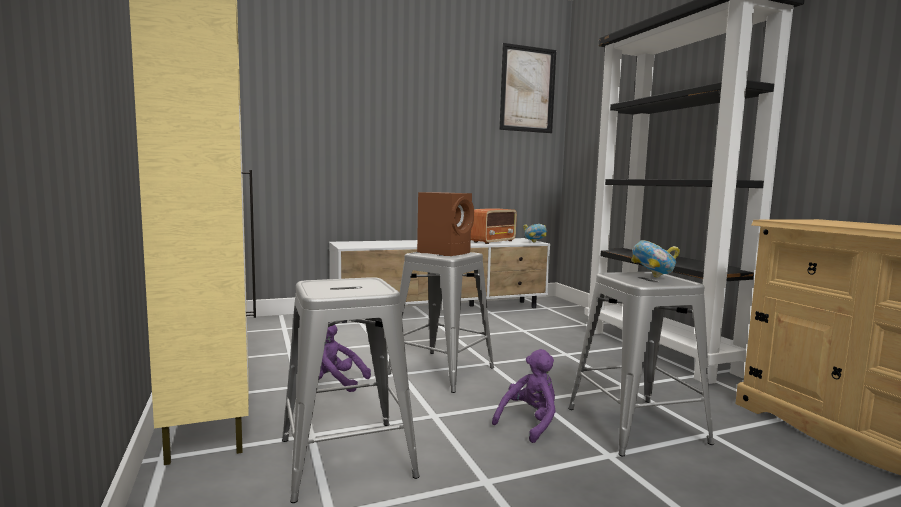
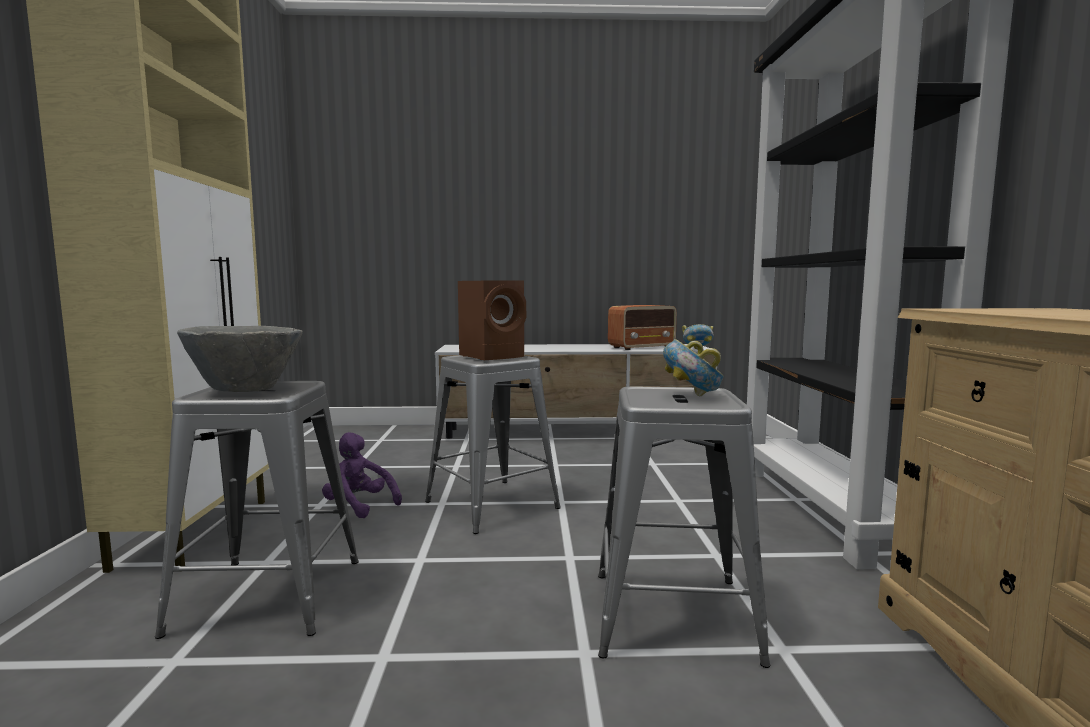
camera: 20 degrees right, 0 degrees up
purple plush toy [492,349,556,443] -> none
picture [499,43,556,133] -> none
none -> grey bowl [177,326,303,392]

